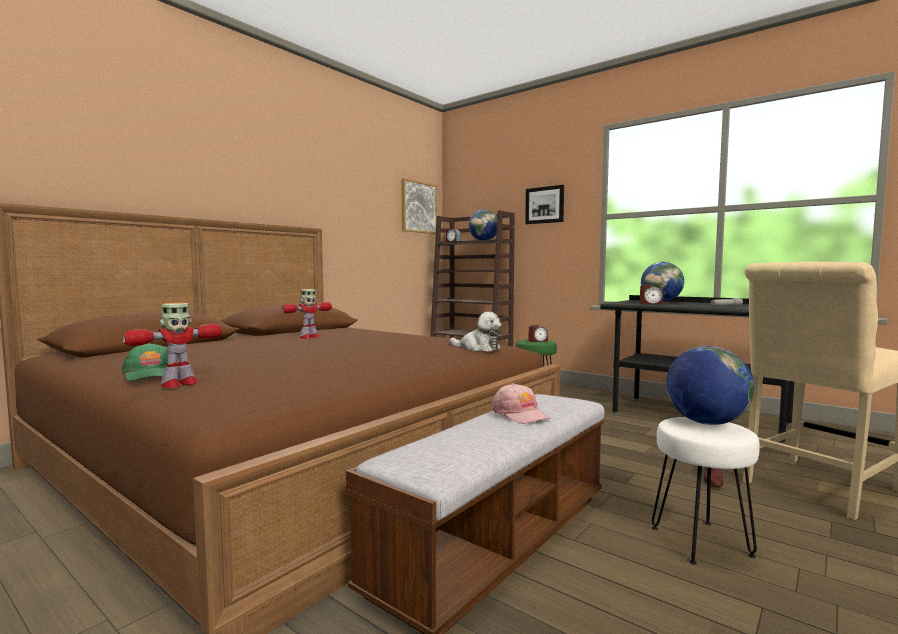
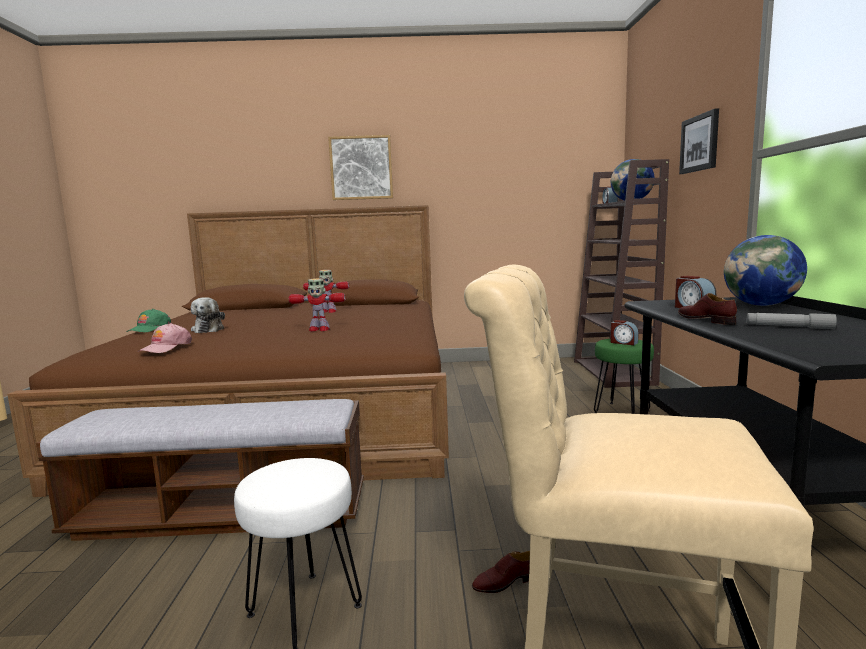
camera: 50 degrees right, 5 degrees up
toy robot [122,303,222,388] -> toy robot moved to [288,278,345,331]
picture [401,178,438,234] -> picture moved to [328,135,393,200]
plush toy [450,312,502,351] -> plush toy moved to [191,297,225,333]
pink cap [491,383,551,424] -> pink cap moved to [138,323,192,353]
globe [666,346,754,425] -> none
none -> brown shoe [678,293,737,325]

